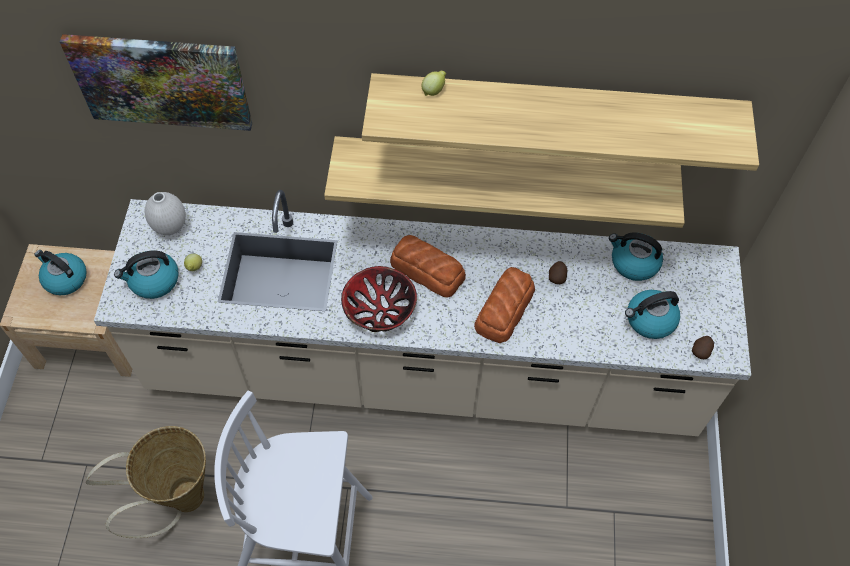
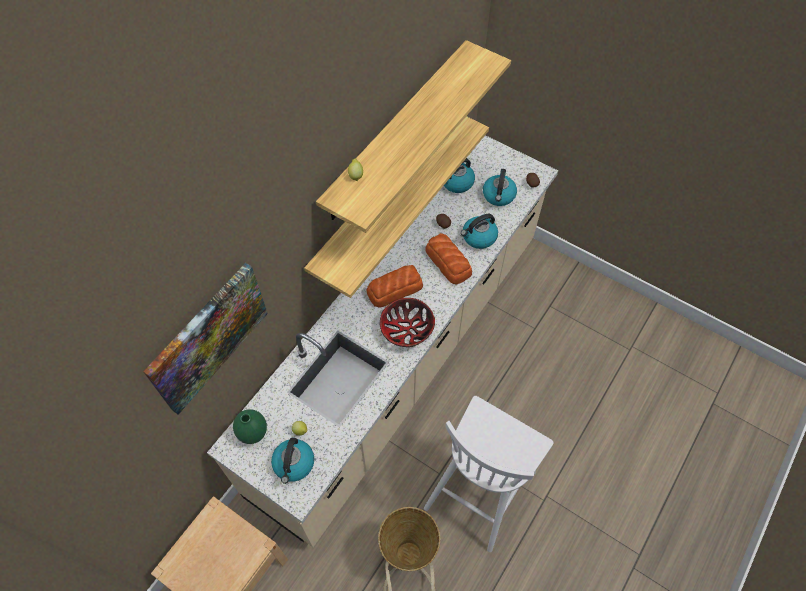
camera: 60 degrees left, 0 degrees up
kettle [34,250,87,295] -> kettle moved to [461,214,498,249]
white vase [145,192,186,235] -> green vase [233,409,267,444]

